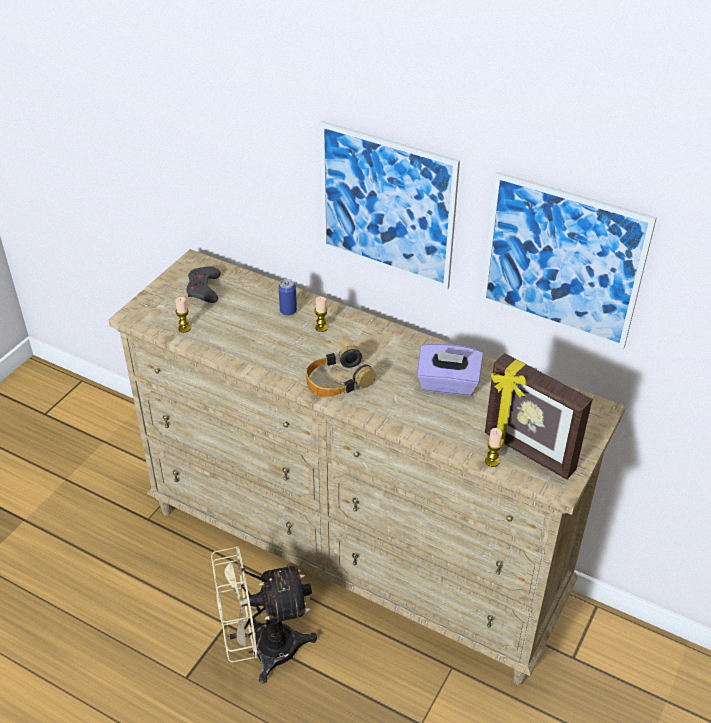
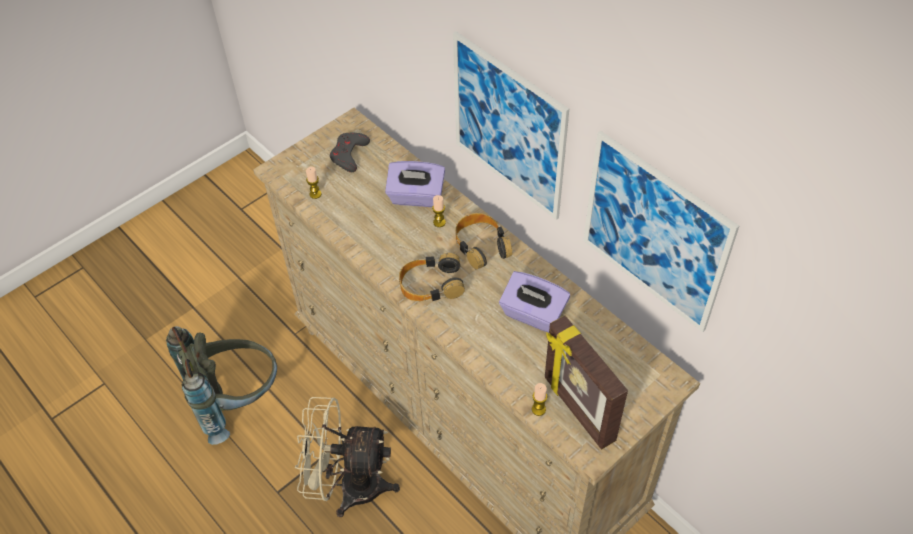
camera: 20 degrees right, 10 degrees up
can [278,279,297,316] -> purple tissue box [385,161,445,207]
none -> grey backpack [166,326,277,445]
none -> headphones [456,213,512,270]

